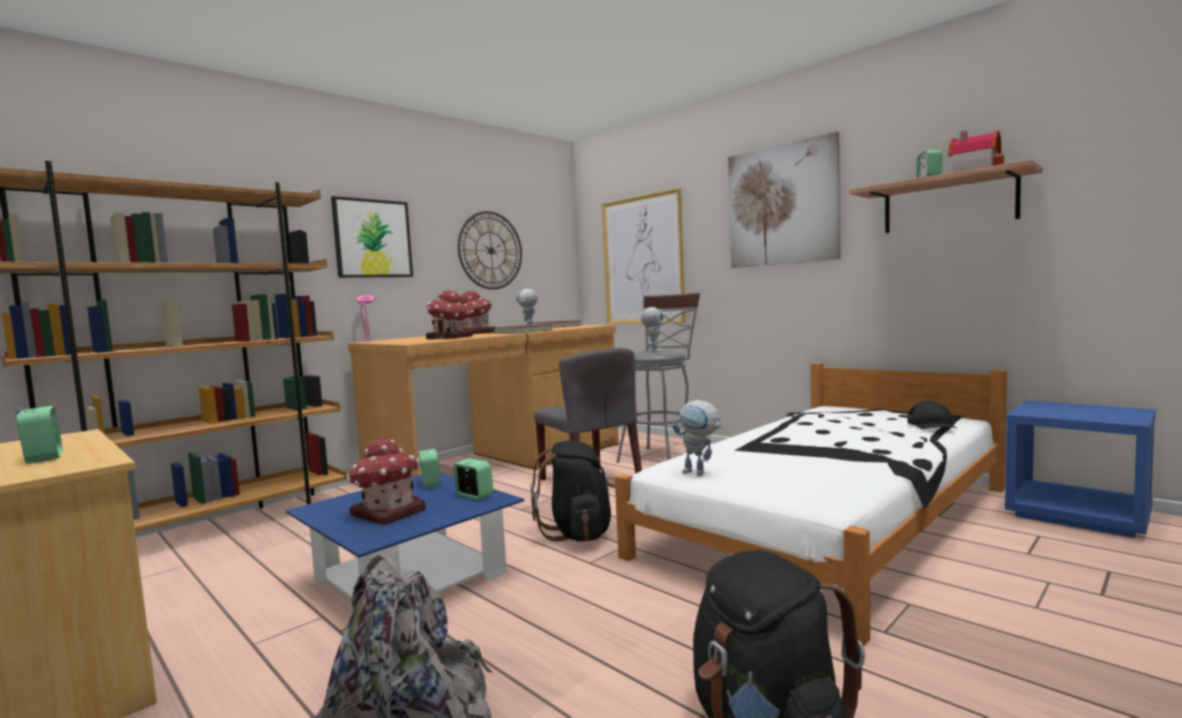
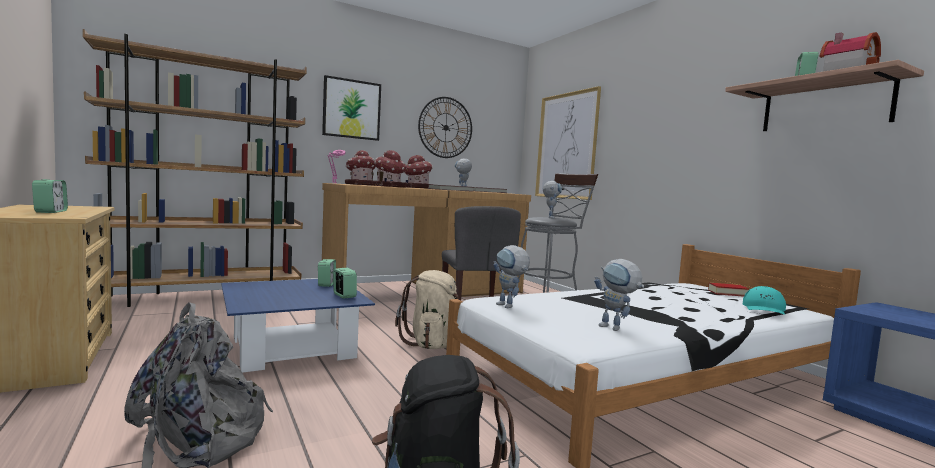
camera: 15 degrees right, 0 degrees up
toy house [347,437,426,525] -> toy house moved to [345,150,376,185]
black backpack [530,441,615,542] -> beige backpack [395,270,459,349]
picture [728,131,841,268] -> none
black cap [907,401,956,429] -> turquoise cap [743,286,786,315]
none -> toy robot [594,259,644,331]
none -> book [708,283,749,297]

